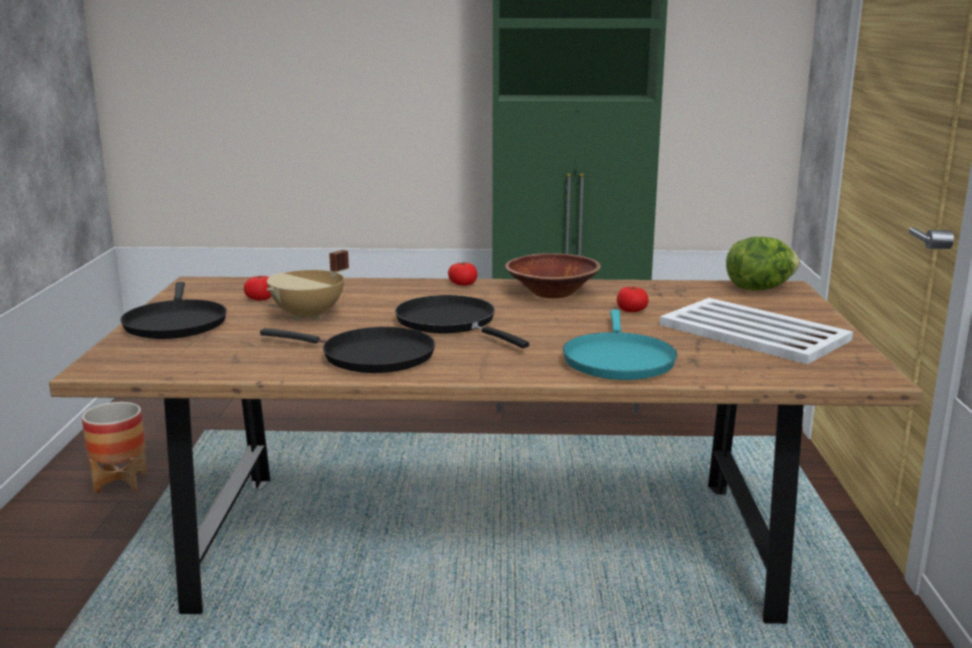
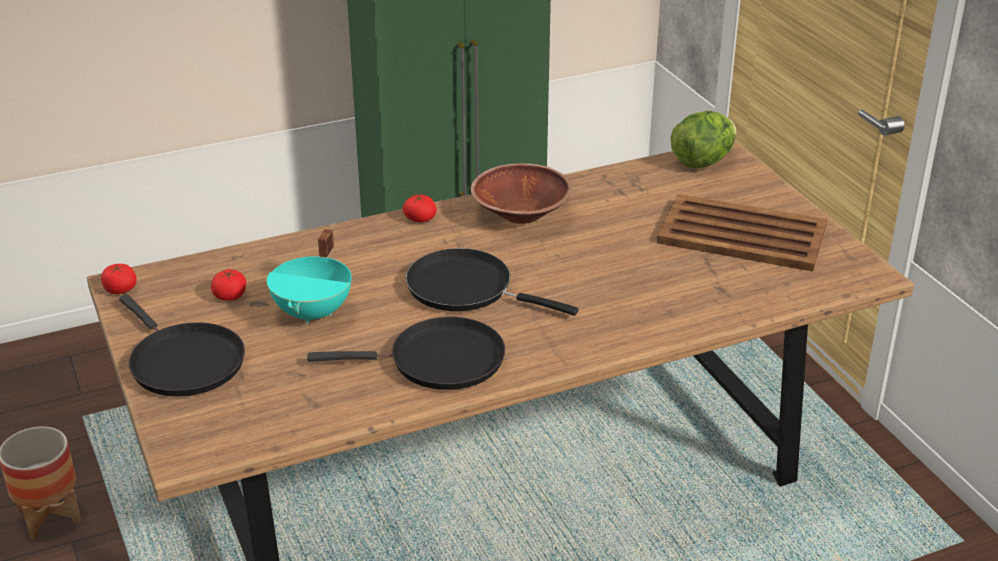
camera: 25 degrees left, 15 degrees up
beige cooking pot [267,250,349,321] -> turquoise cooking pot [267,229,351,324]
turquoise frying pan [563,309,677,380] -> none
tomato [617,286,649,312] -> tomato moved to [101,264,137,294]
white tray [659,298,853,364] -> brown tray [657,194,827,272]

